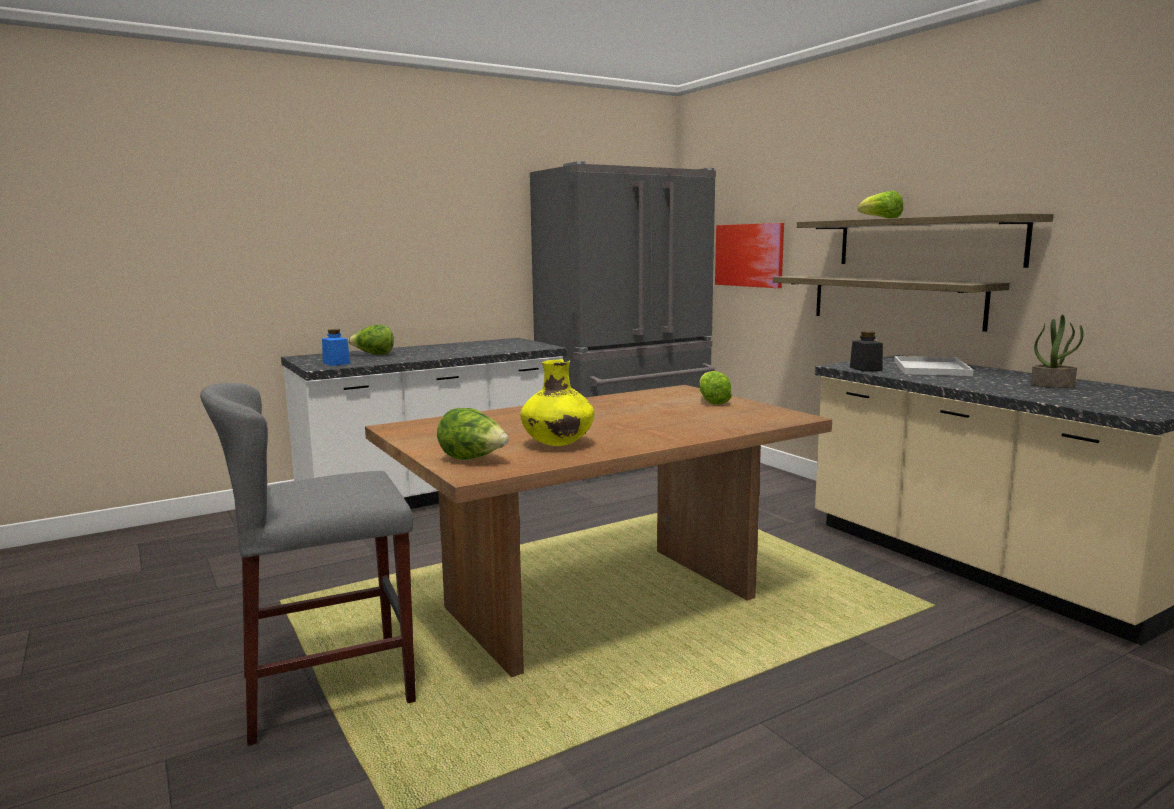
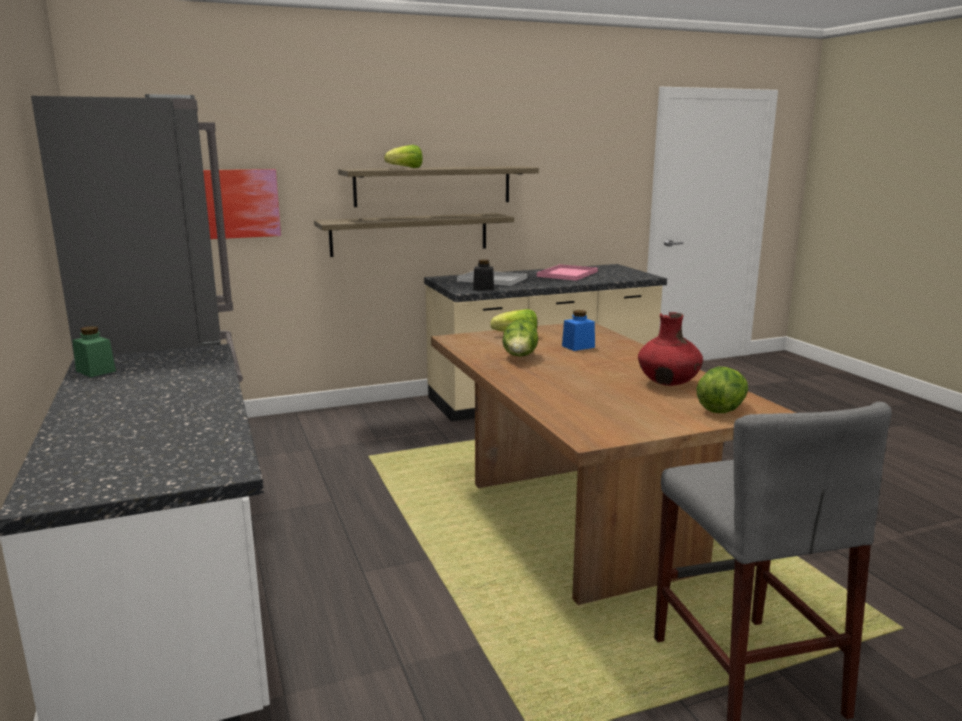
camera: 80 degrees left, 5 degrees up
blue jar [322,329,350,366] -> blue jar moved to [562,310,595,351]
lettuce [348,325,394,355] -> lettuce moved to [503,320,538,357]
yellow vase [520,359,595,446] -> red vase [638,312,703,386]
potted plant [1031,314,1084,388] -> pink tray [537,264,598,281]
none -> green jar [72,326,116,377]

